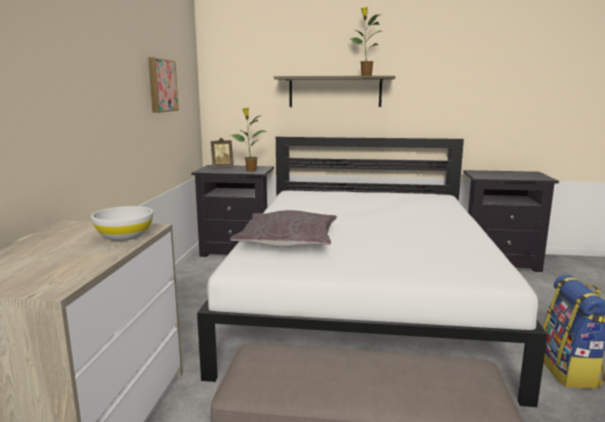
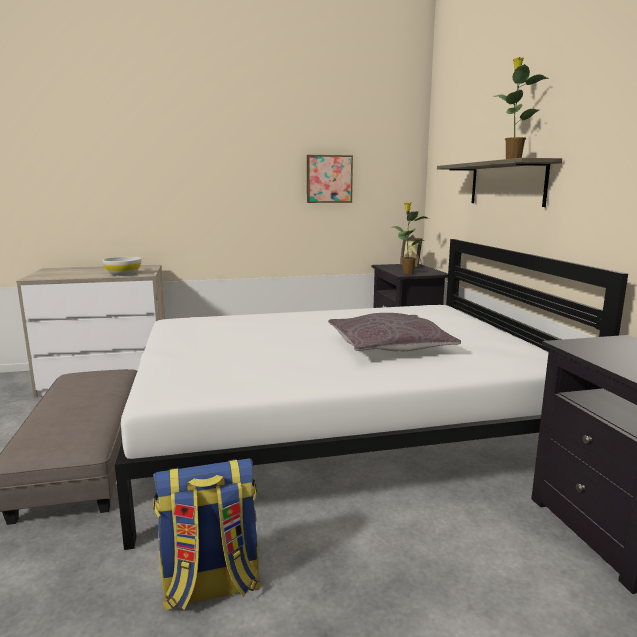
camera: 70 degrees right, 0 degrees up
grey pillow [230,210,337,247] -> grey pillow moved to [328,313,461,352]

